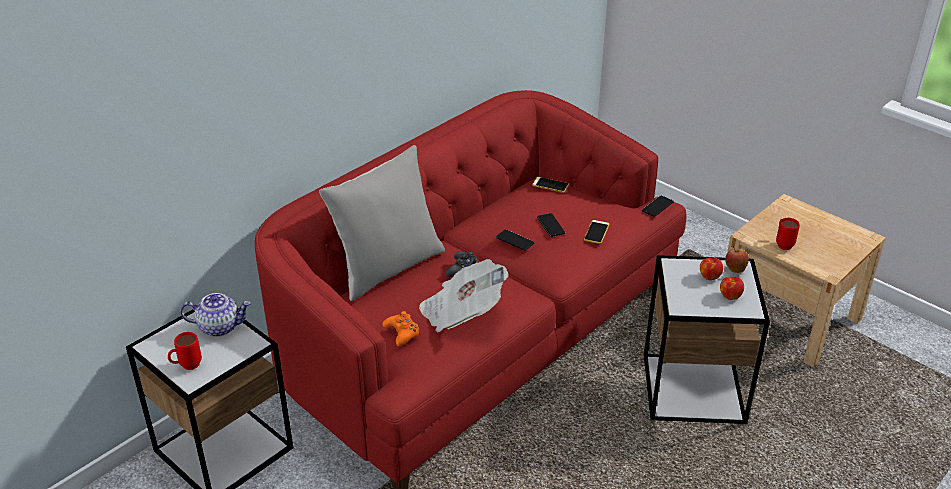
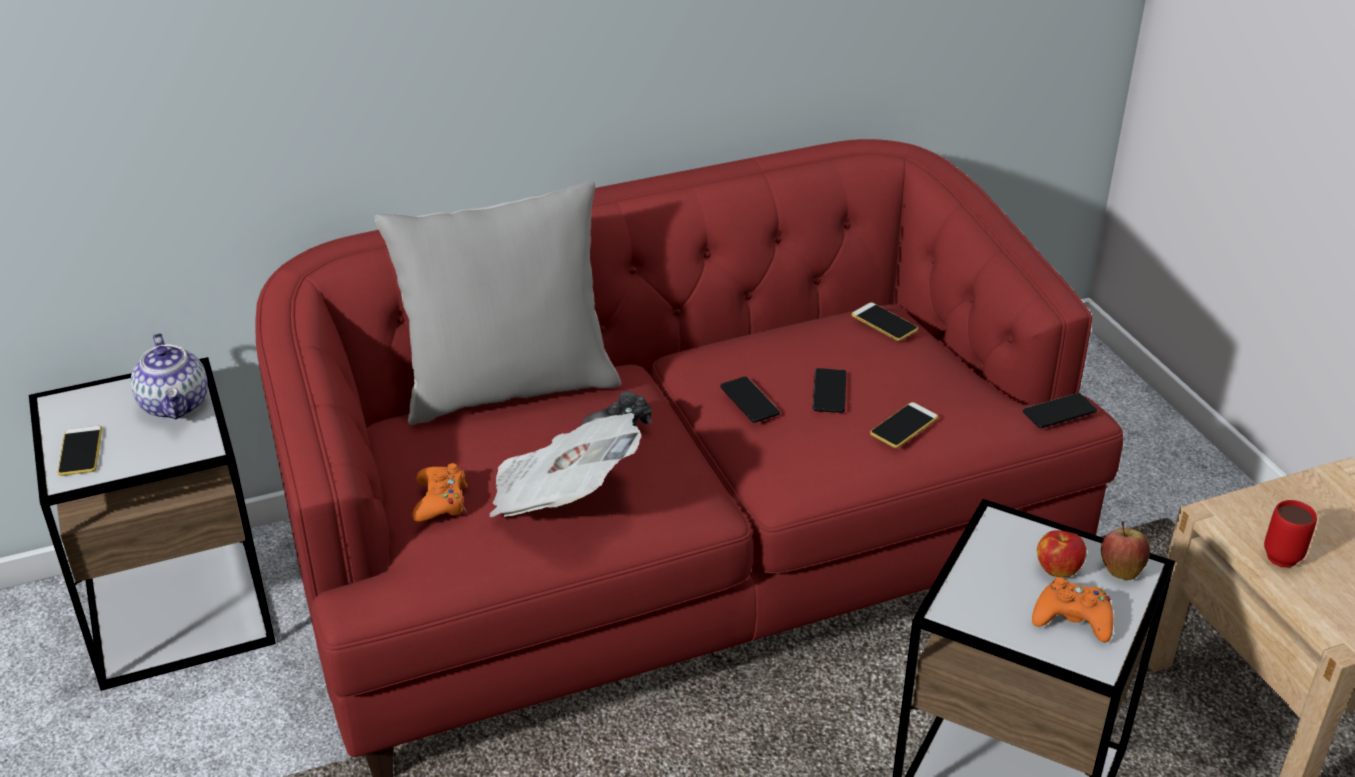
camera: 25 degrees right, 0 degrees up
red mug [168,332,202,370] -> phone [57,426,102,476]
teapot [180,293,251,337] -> teapot turned 45 degrees clockwise [131,333,208,419]
apple [720,277,744,300] -> orange game controller [1032,577,1114,642]

